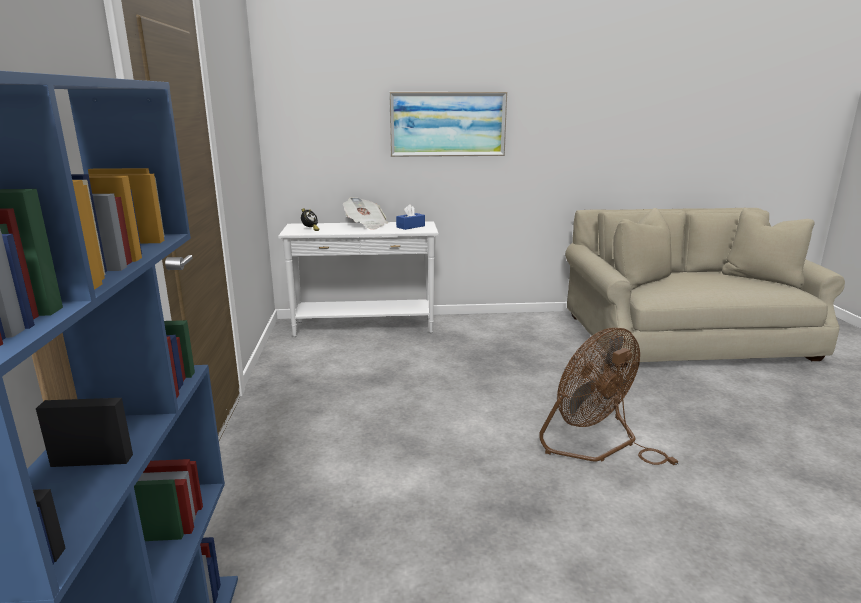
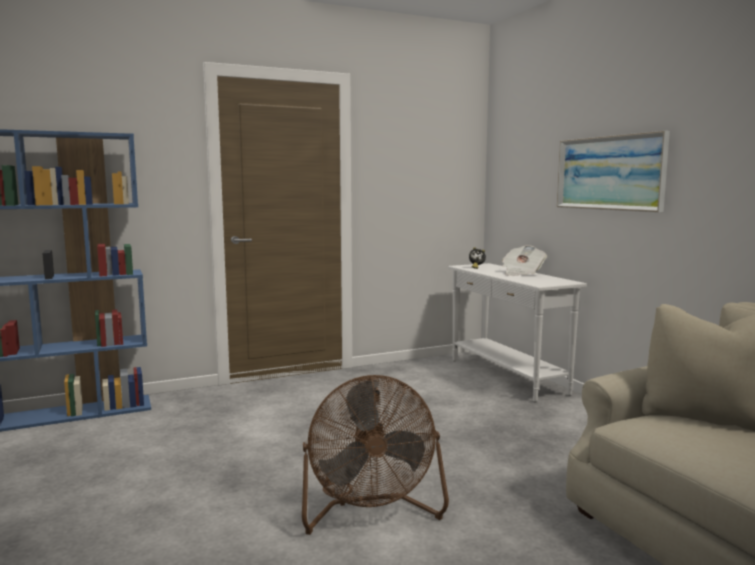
camera: 70 degrees right, 10 degrees down
blue tissue box [396,204,425,230] -> none
brown fan [539,328,678,465] -> brown fan turned 135 degrees clockwise [302,375,449,535]

